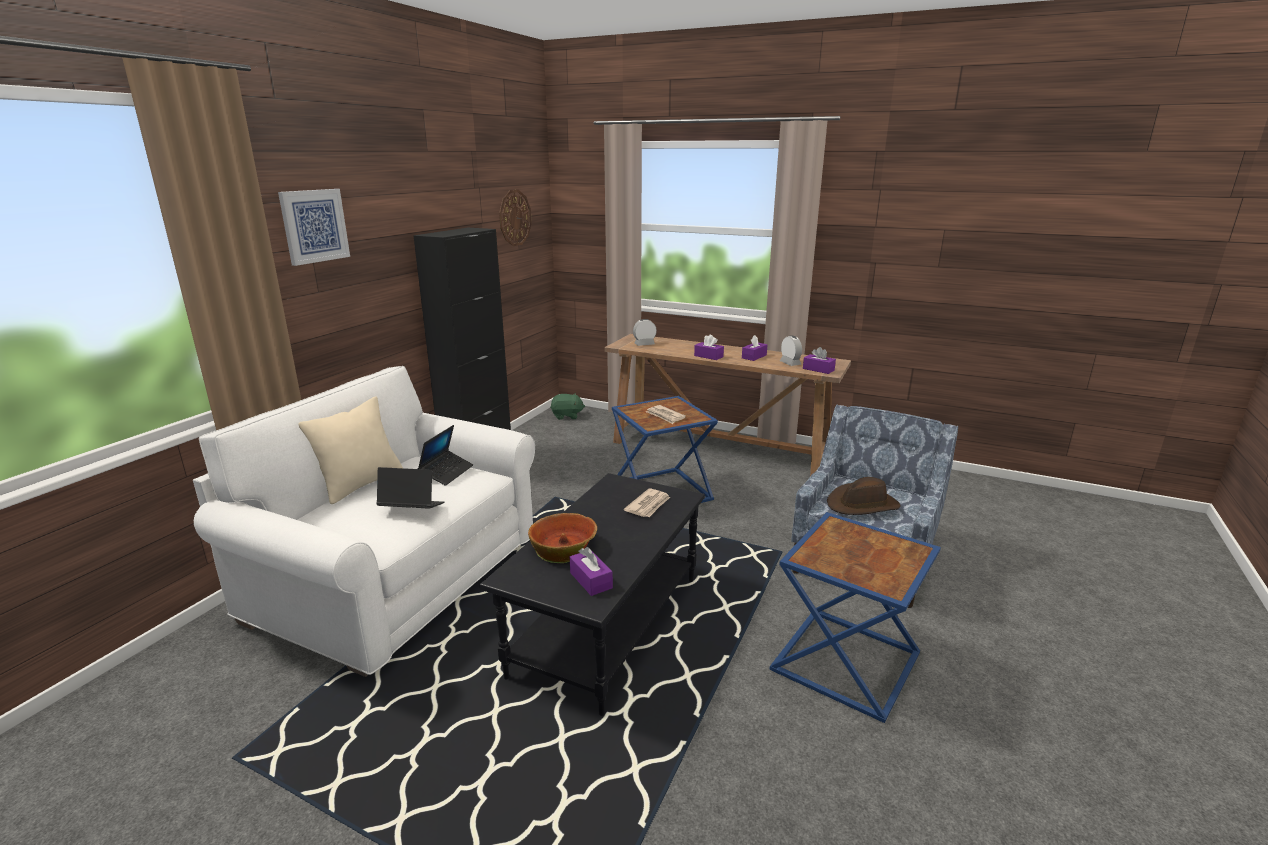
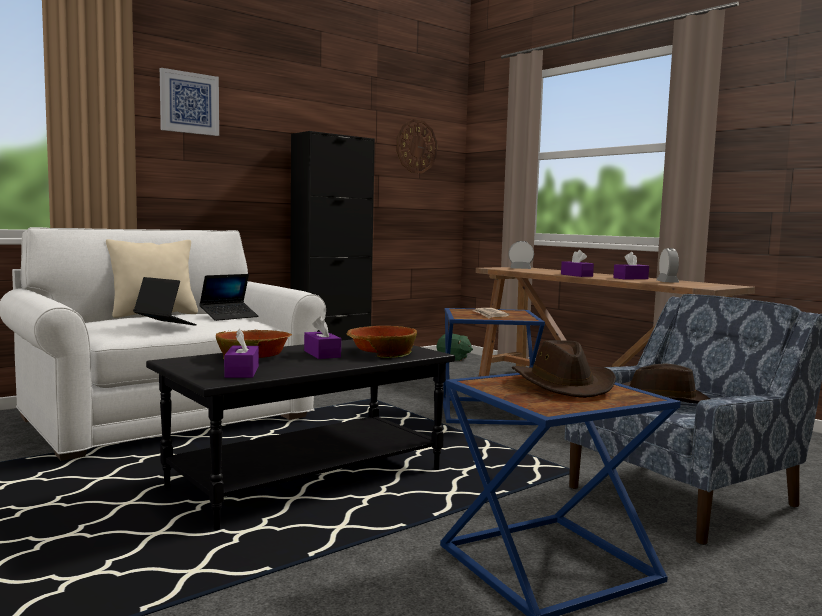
camera: 25 degrees right, 15 degrees down
newspaper [624,488,670,517] -> bowl [347,326,417,358]
purple tissue box [803,347,836,374] -> purple tissue box moved to [304,317,341,359]
none -> brown hat [512,340,616,398]

